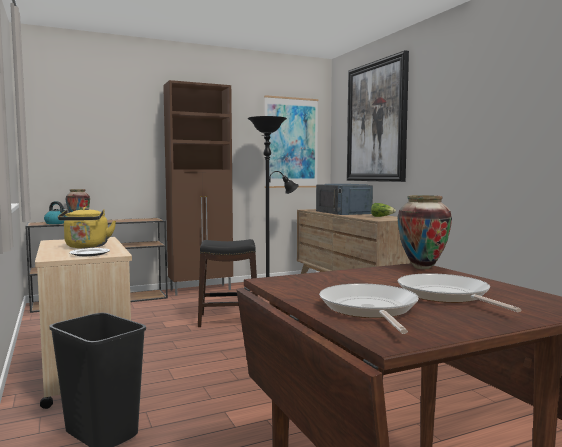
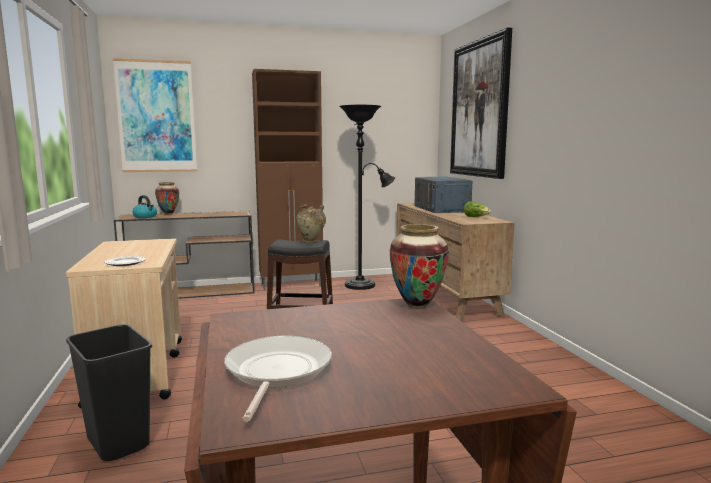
camera: 10 degrees right, 5 degrees up
yellow kettle [58,207,116,248] -> none
picture [264,95,318,188] -> picture moved to [113,58,197,172]
frying pan [398,273,521,312] -> none
none -> beige vase [296,204,326,243]

